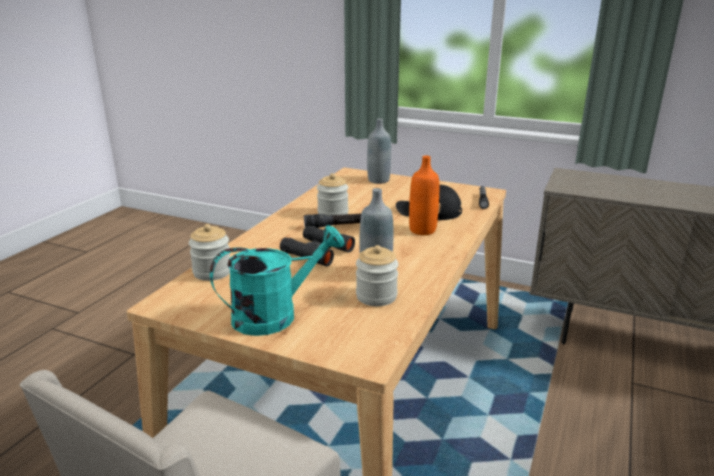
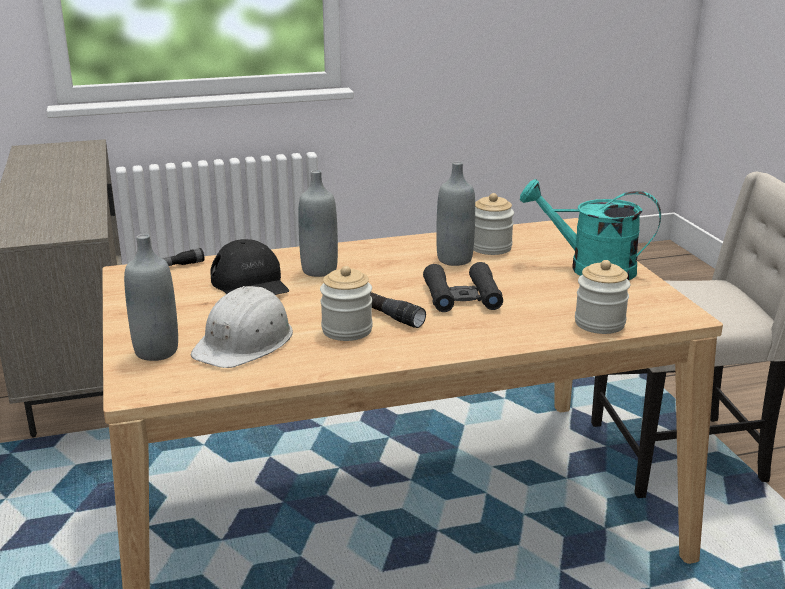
camera: 130 degrees left, 0 degrees up
orange bottle [409,155,439,235] -> grey bottle [298,170,338,277]
none -> white hard hat [191,286,293,368]

